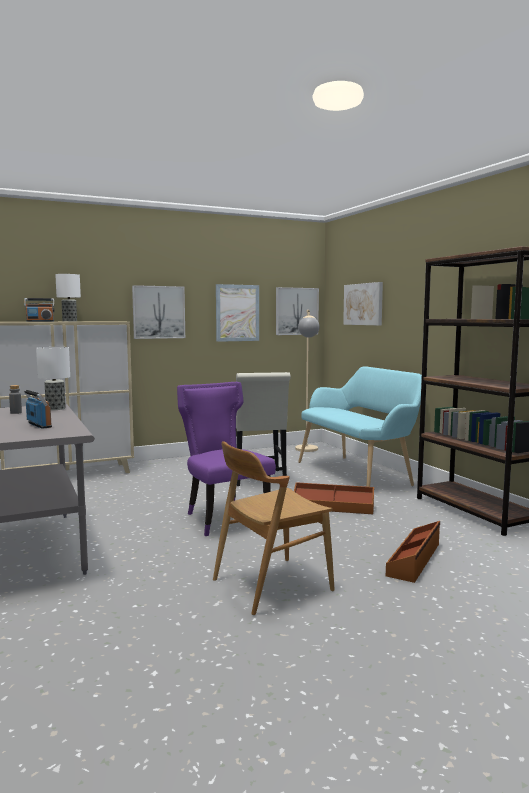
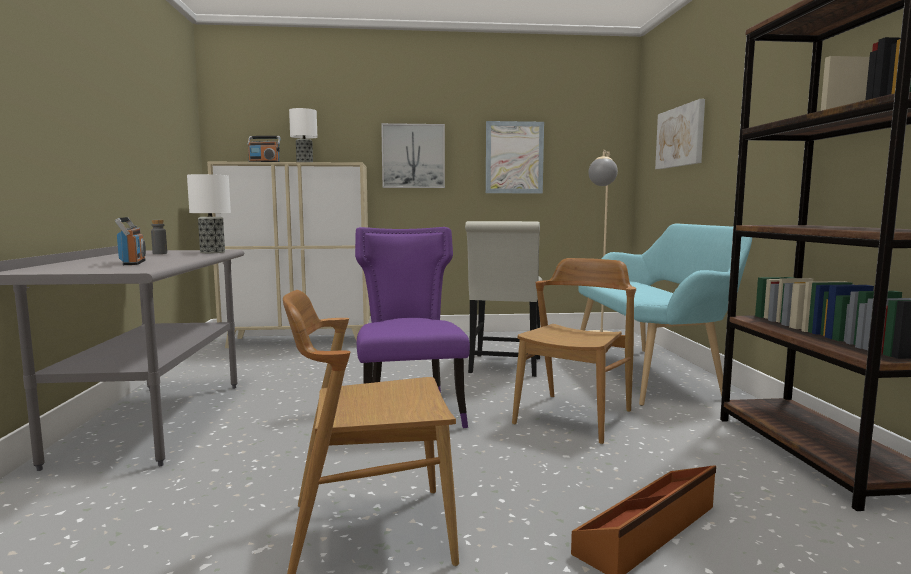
camera: 20 degrees right, 0 degrees up
picture [276,287,319,335] -> none
brown storage box [294,482,374,514] -> brown chair [512,258,636,444]

